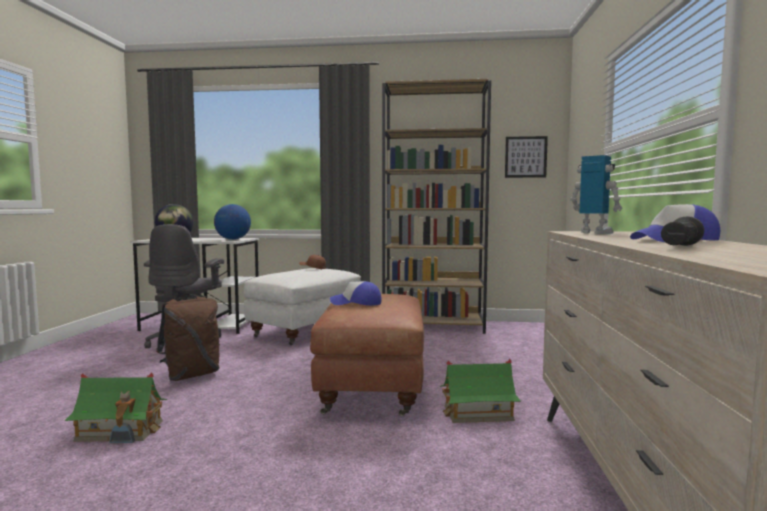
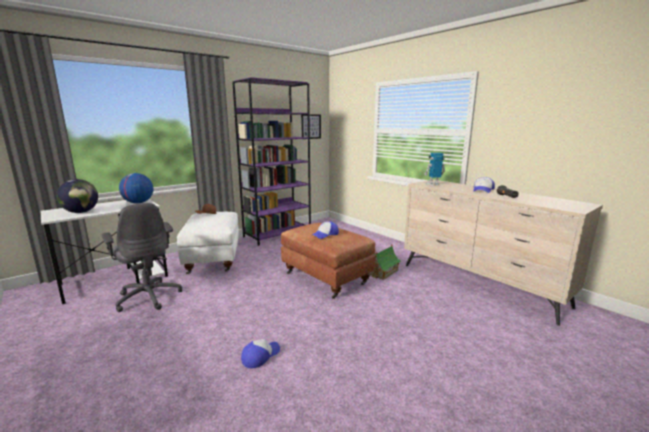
camera: 45 degrees left, 10 degrees up
toy house [65,373,168,443] -> cap [241,339,280,368]
brown backpack [156,295,220,381] -> none
brown bookcase [382,79,491,334] -> purple bookcase [232,77,311,246]

